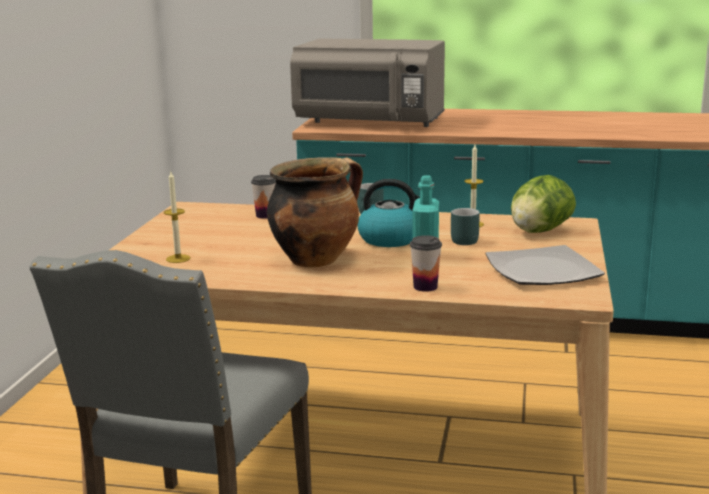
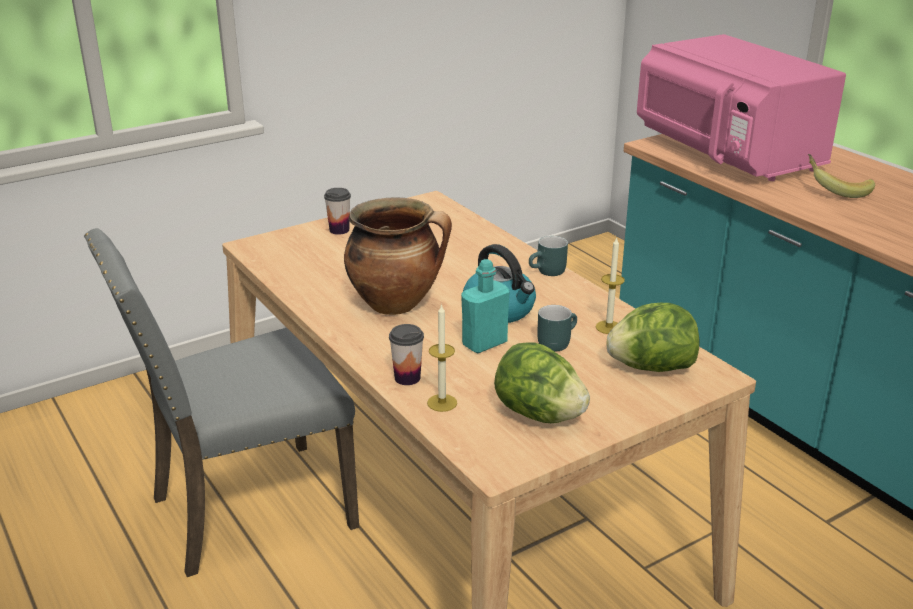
camera: 45 degrees right, 10 degrees up
candle [164,172,190,263] -> candle moved to [427,304,457,412]
cup [251,175,276,219] -> cup moved to [324,188,351,235]
grey microwave [290,38,445,127] -> pink microwave [637,34,846,181]
plate [485,245,605,285] -> lettuce [494,343,590,423]
none -> banana [808,154,875,198]

